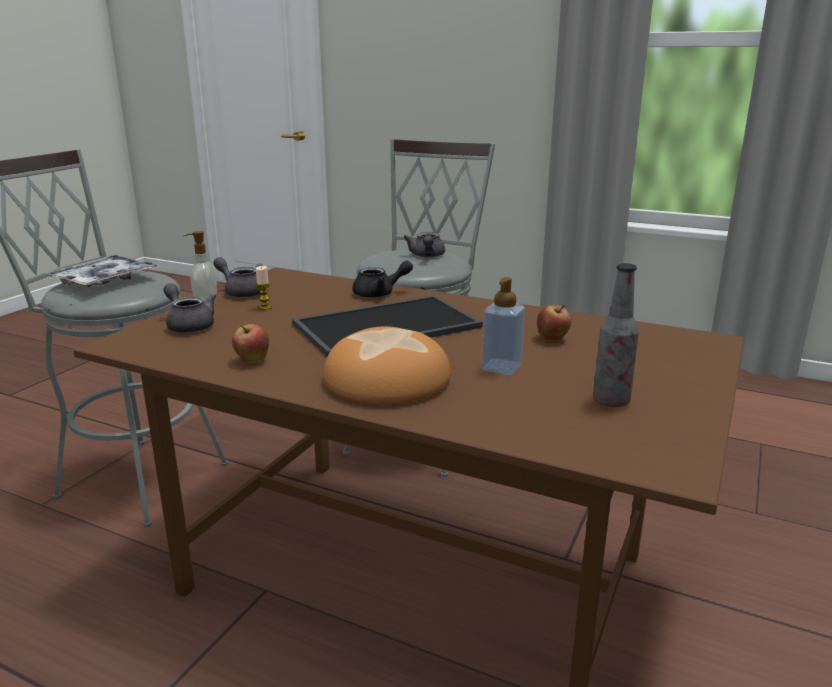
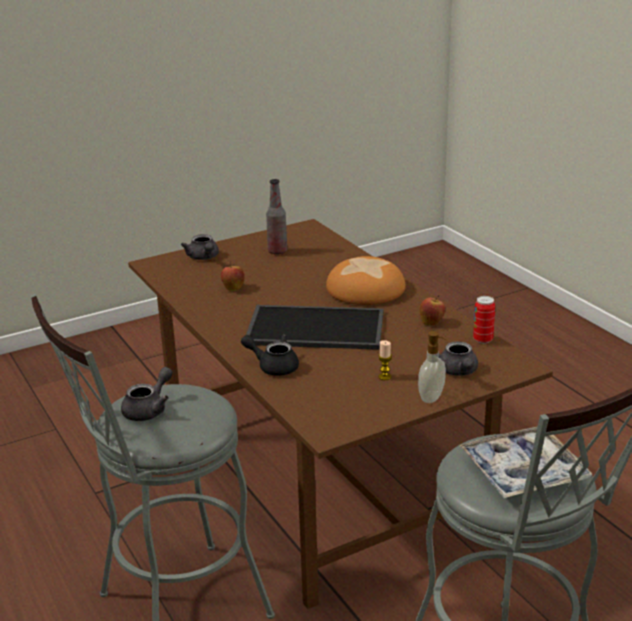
camera: 145 degrees left, 5 degrees up
grey teapot [213,257,262,298] -> grey teapot moved to [181,234,219,260]
soap dispenser [482,277,525,375] -> none
none -> can [473,296,495,344]

